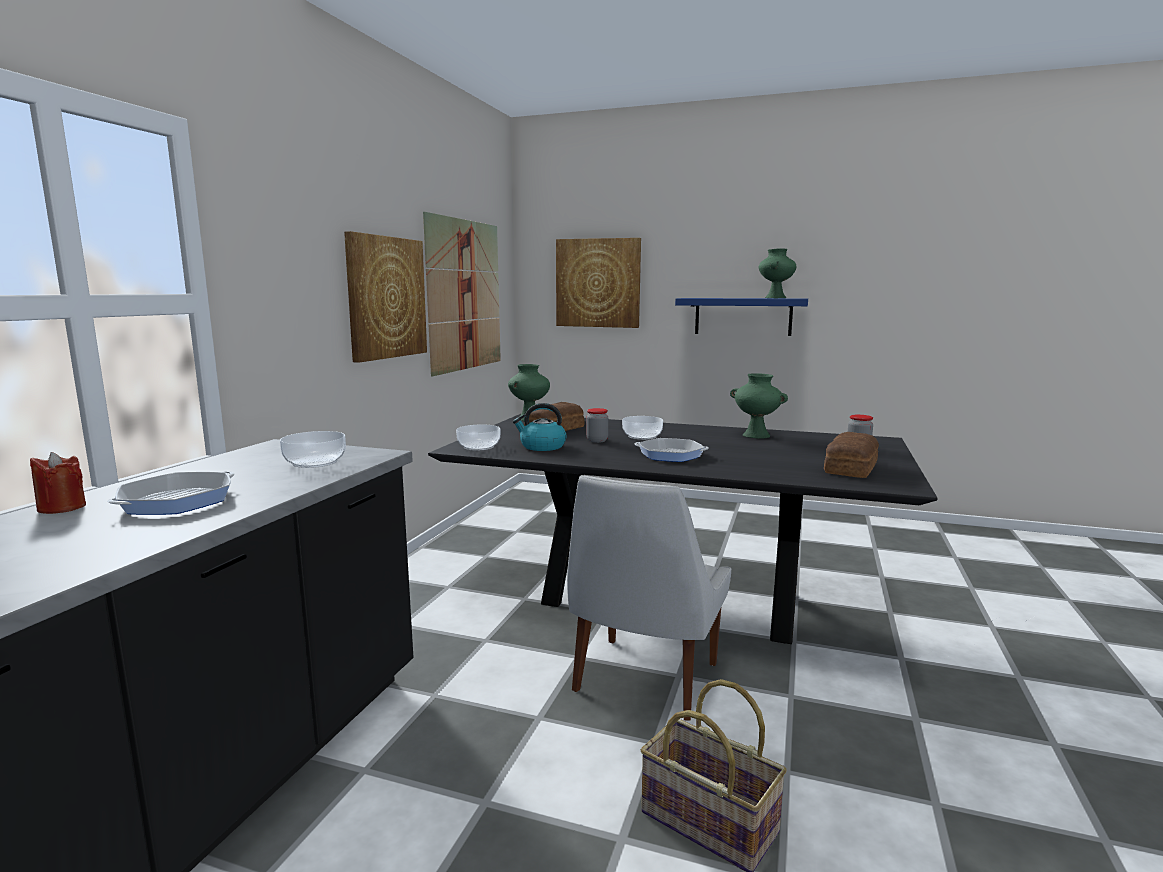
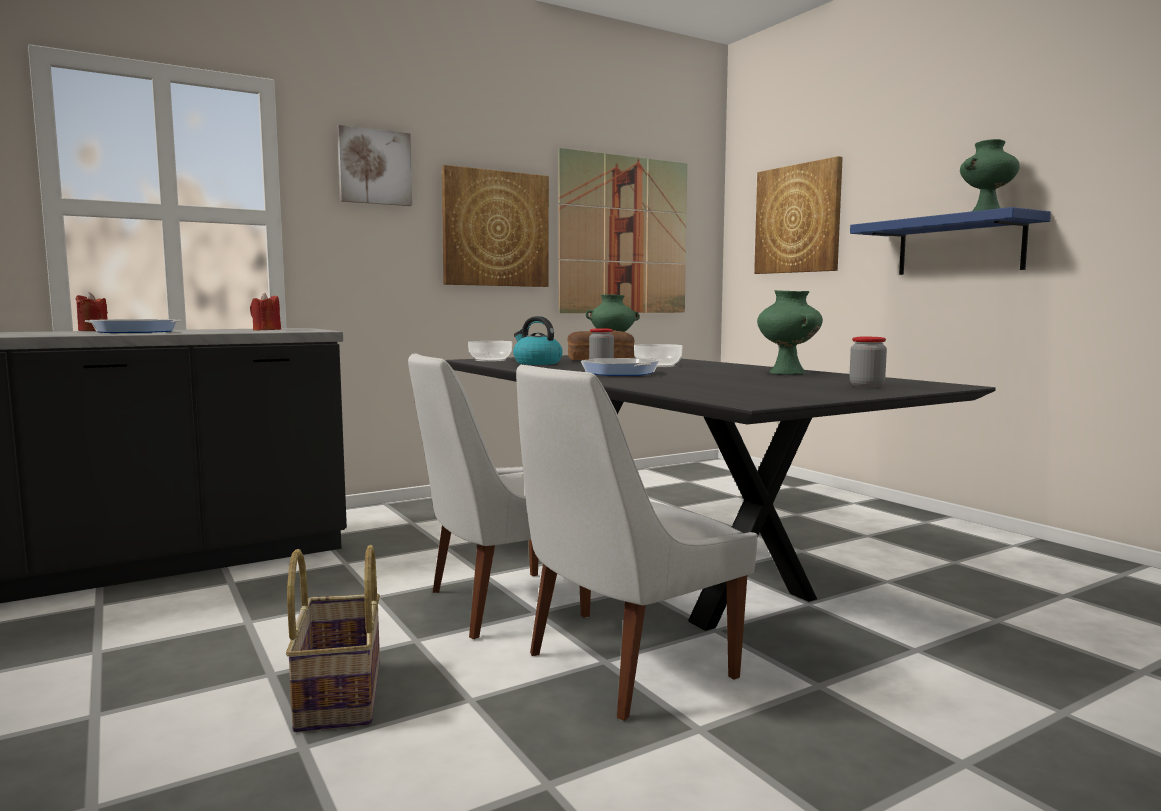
camera: 40 degrees right, 5 degrees down
bowl [280,431,346,468] -> red candle [250,293,281,331]
bread [824,432,879,478] -> none
none -> picture [337,125,412,206]
none -> white chair [516,364,758,721]

